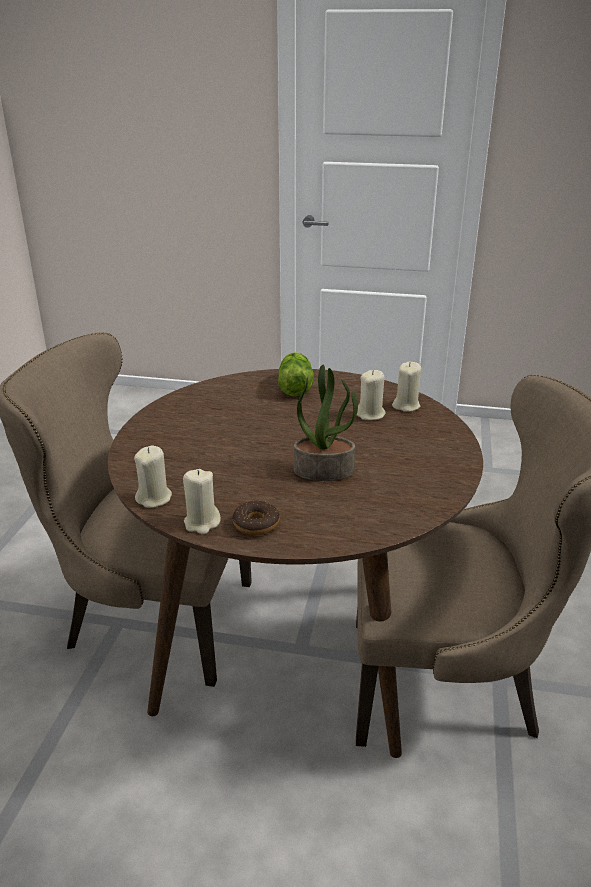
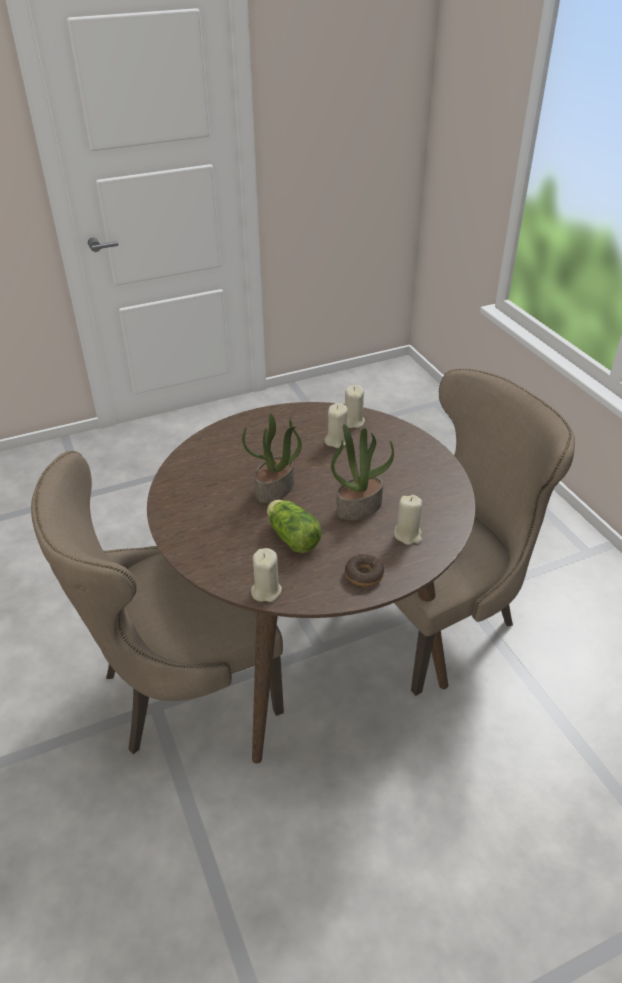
camera: 35 degrees left, 10 degrees up
beige candle [183,469,221,534] -> beige candle moved to [394,495,422,545]
lettuce [278,352,314,396] -> lettuce moved to [267,500,322,553]
none -> potted plant [242,414,302,503]

